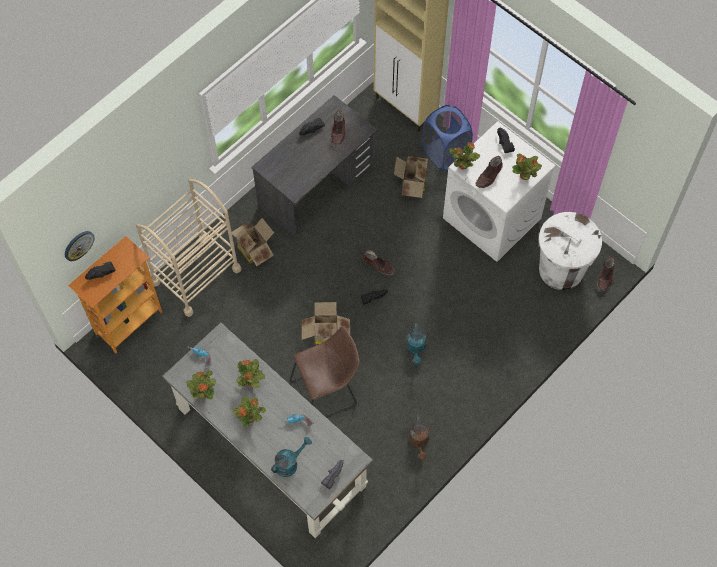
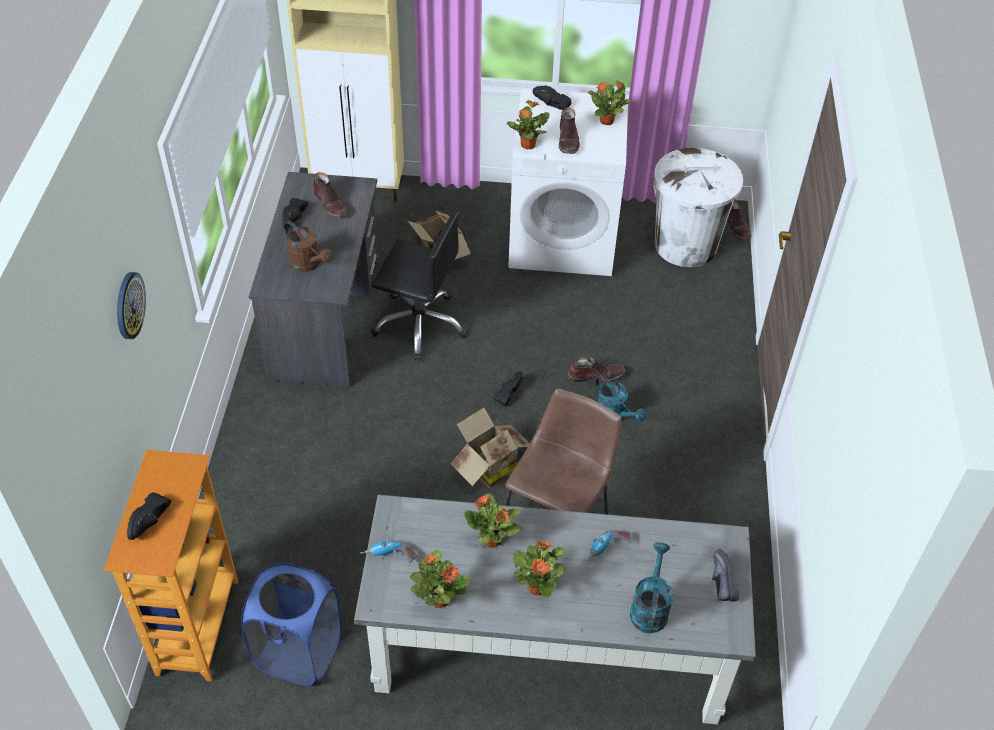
camera: 40 degrees left, 15 degrees down
wall clock [65,231,95,261] -> wall clock moved to [117,272,146,339]
beige cart [136,179,241,317] -> none
cardboard box [232,218,274,266] -> none
brown boot [362,250,395,275] -> brown boot moved to [568,357,625,382]
brown watering can [409,416,429,460] -> brown watering can moved to [284,221,333,272]
blue laundry basket [422,105,473,171] -> blue laundry basket moved to [241,563,342,686]
none -> black office chair [371,211,467,360]

